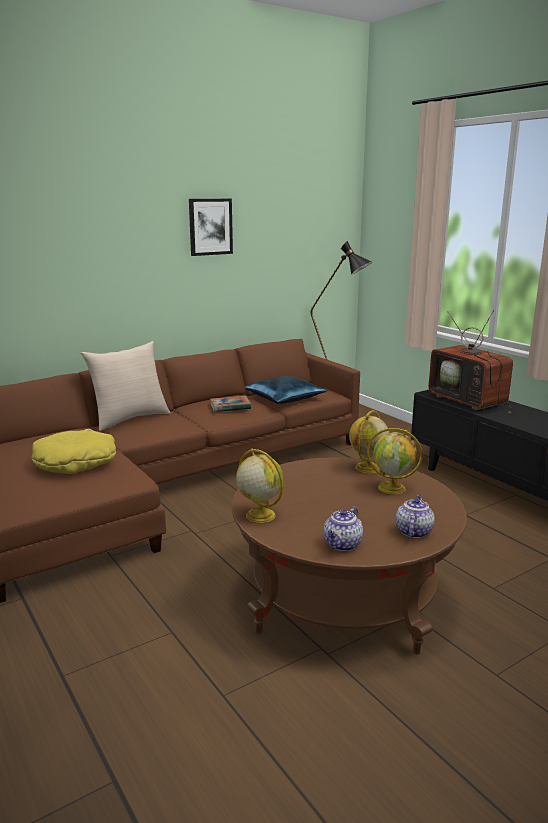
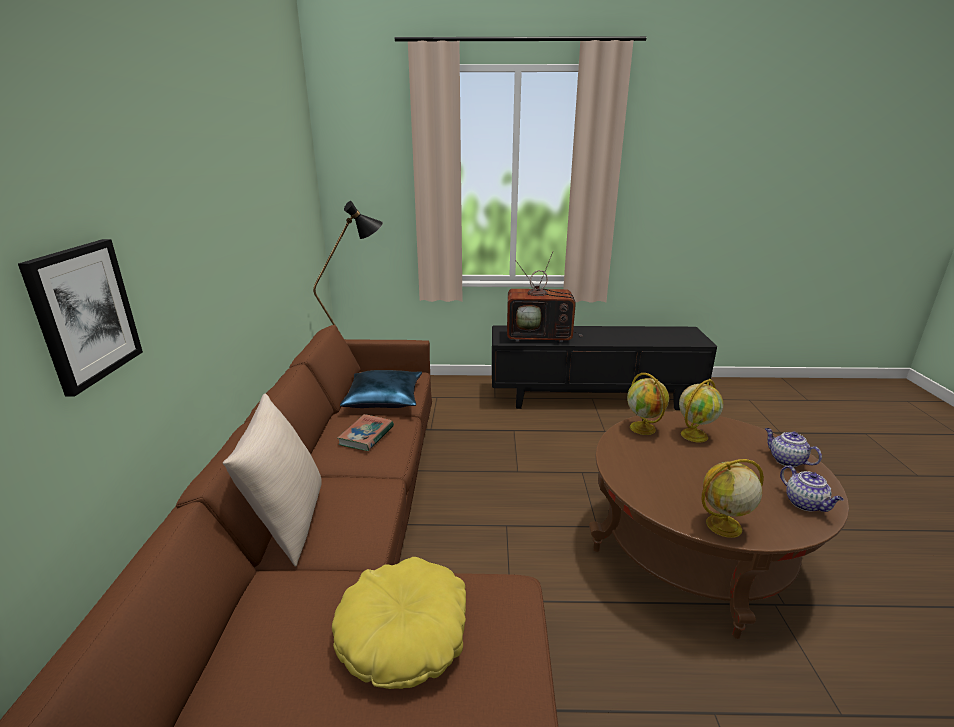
camera: 55 degrees left, 5 degrees up
picture [189,199,233,256] -> picture moved to [18,239,143,397]

